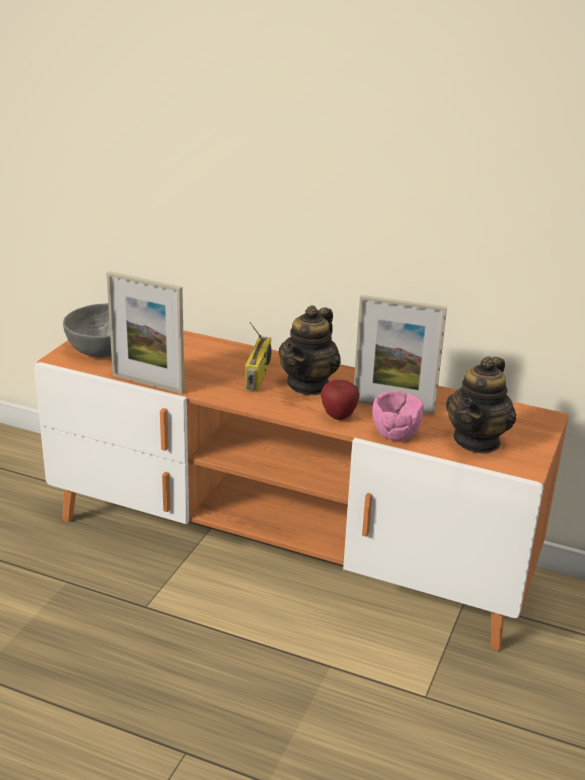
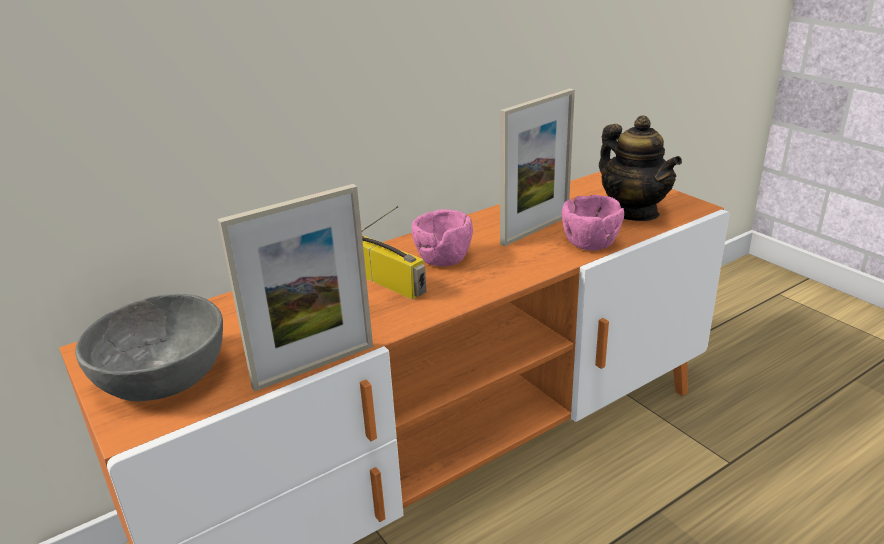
camera: 55 degrees left, 0 degrees up
teapot [279,305,341,395] -> pink bowl [412,209,473,266]
apple [321,380,359,420] -> none

